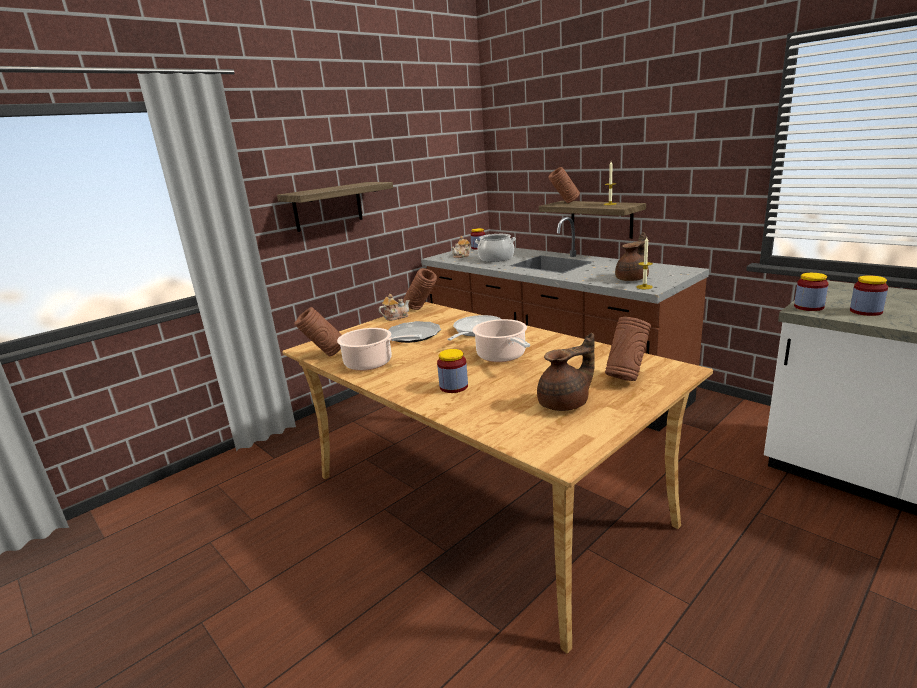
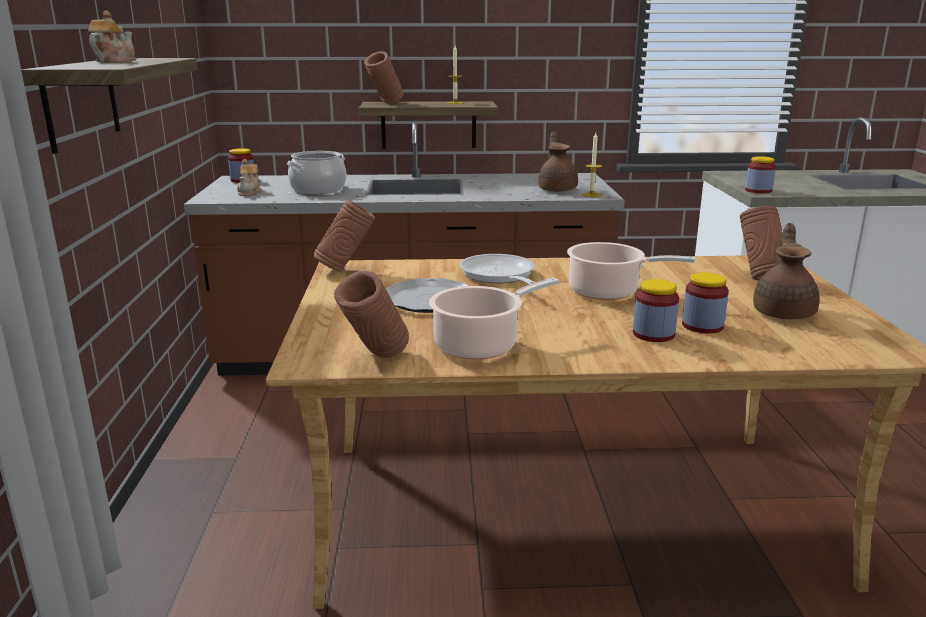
camera: 50 degrees left, 0 degrees up
teapot [379,294,410,321] -> teapot moved to [88,11,136,62]
jar [850,275,888,316] -> jar moved to [682,272,729,334]

